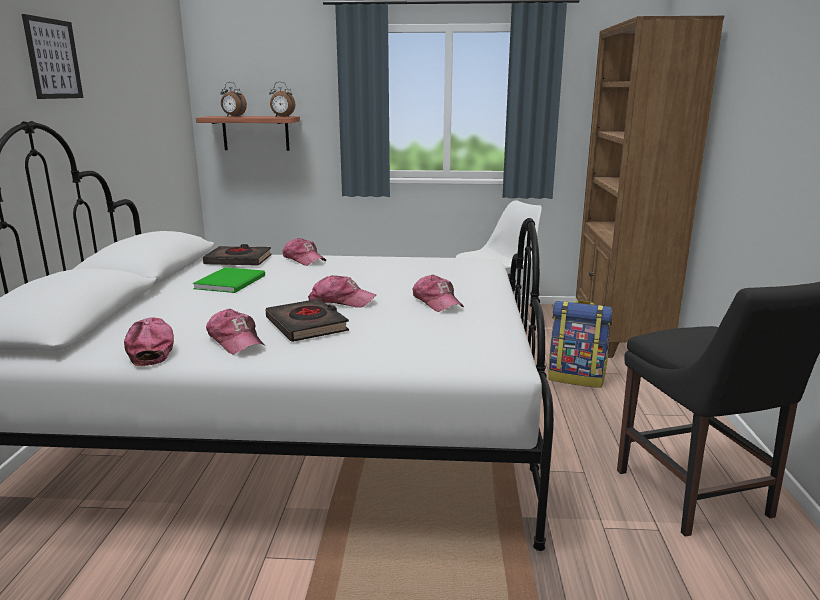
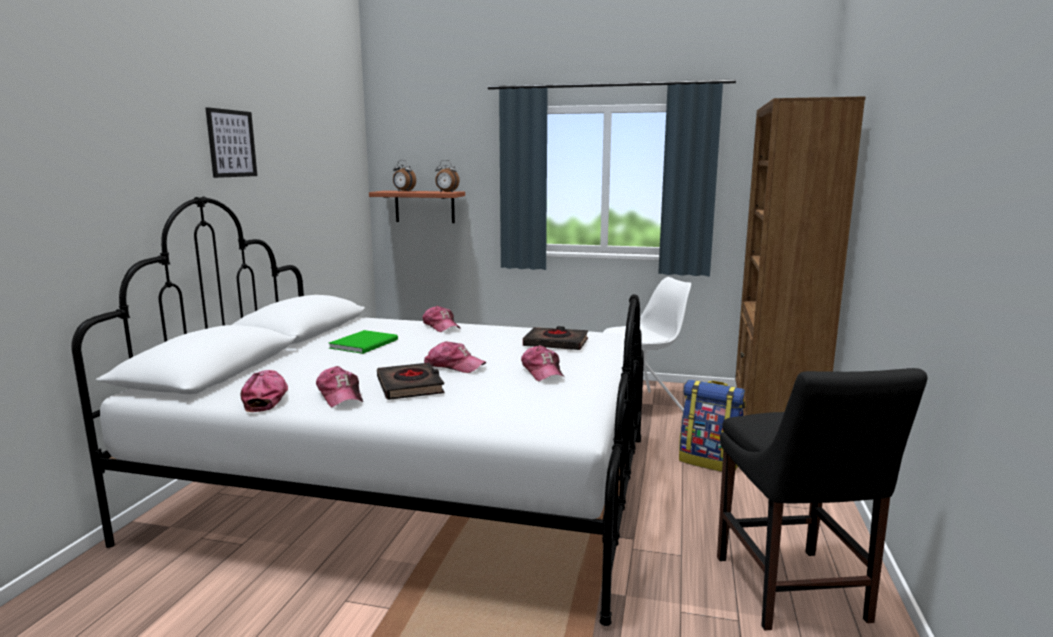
camera: 10 degrees right, 5 degrees down
black book [203,244,272,266] -> black book moved to [523,326,588,350]

